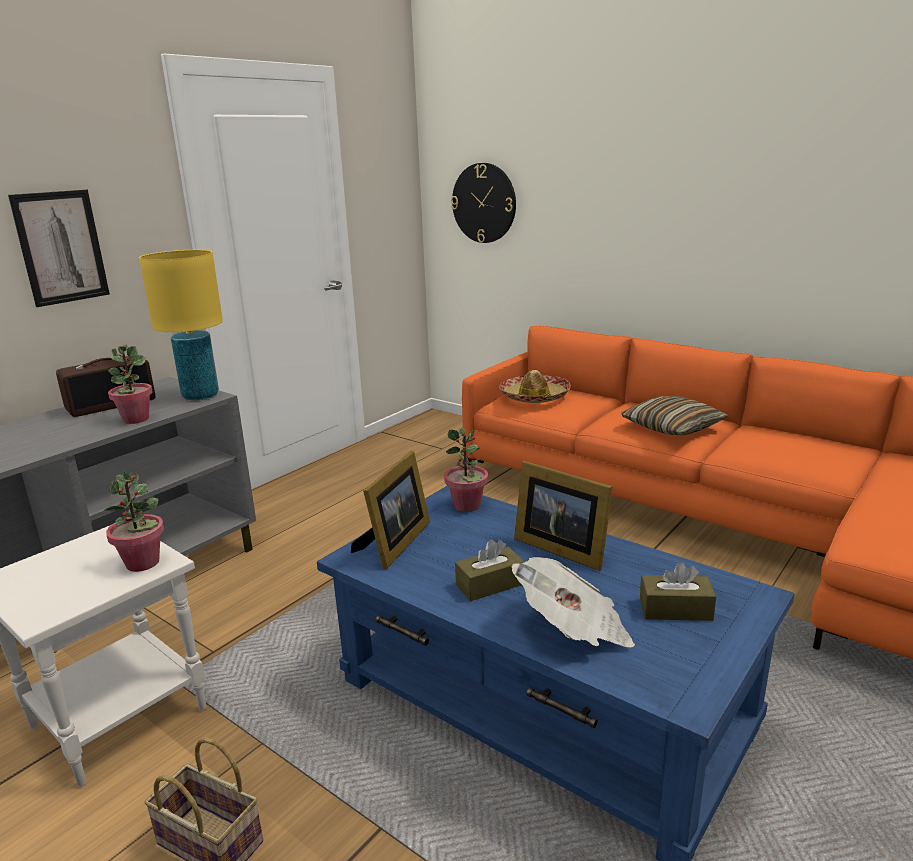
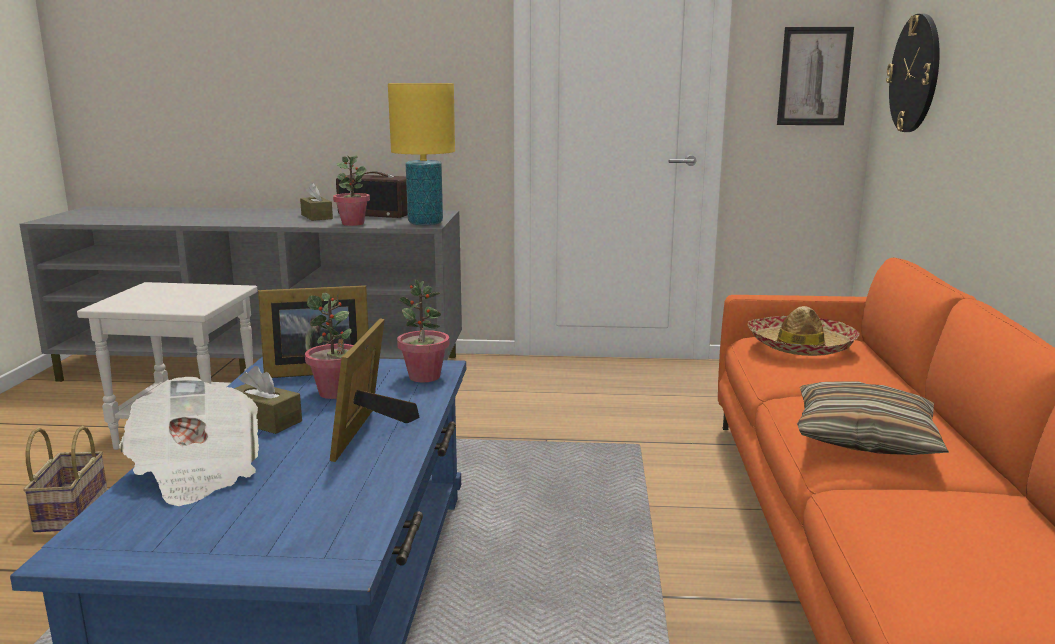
camera: 55 degrees right, 5 degrees down
picture [8,190,110,307] -> picture moved to [777,27,854,125]
potted plant [104,472,164,572] -> potted plant moved to [305,293,353,399]
brown tissue box [640,562,716,621] -> brown tissue box moved to [300,183,333,221]

